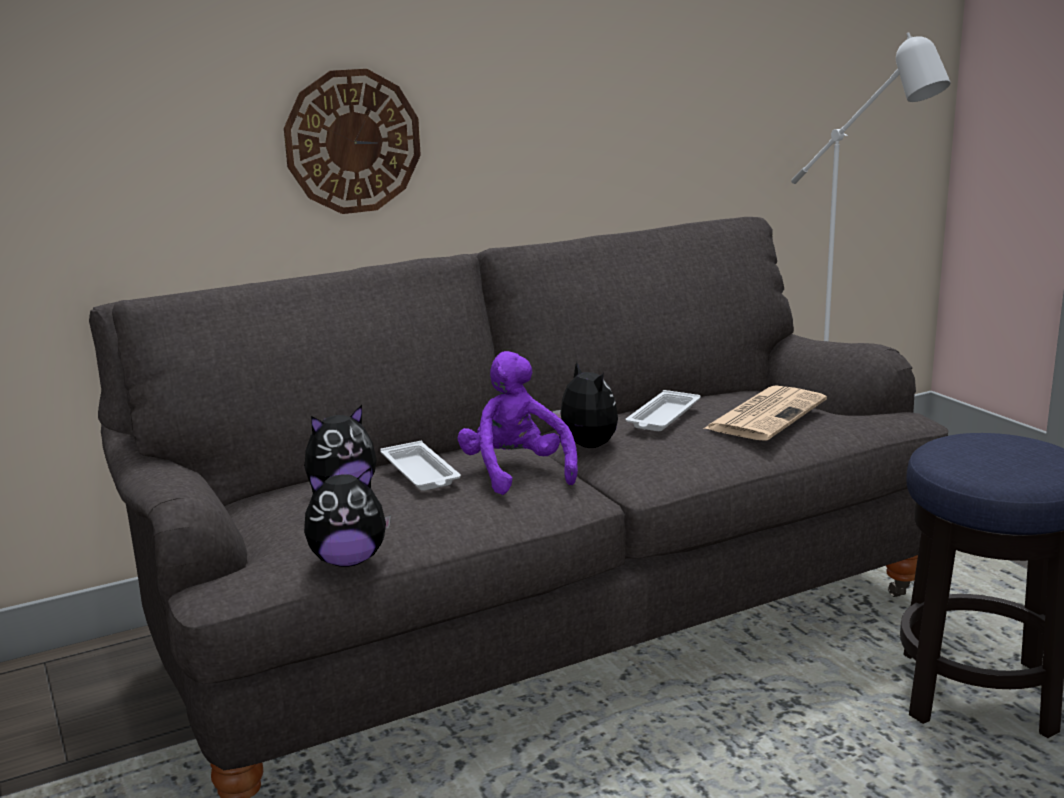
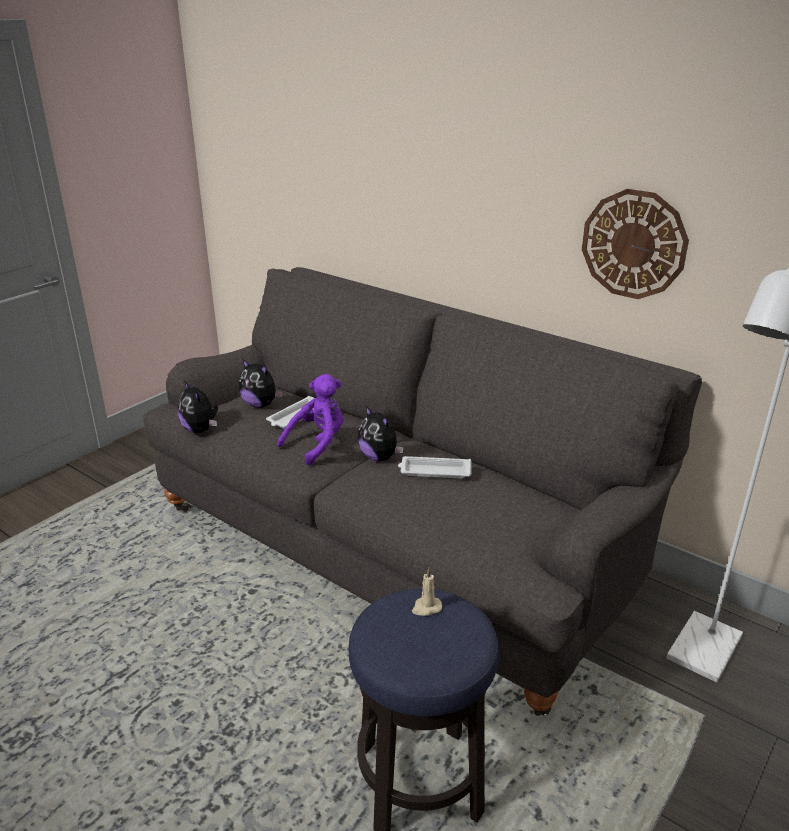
camera: 65 degrees right, 10 degrees up
wall clock [284,69,421,214] -> wall clock moved to [582,189,689,299]
plush toy [552,362,618,448] -> plush toy turned 105 degrees clockwise [358,406,404,462]
newspaper [703,385,827,441] -> none
none -> beige candle [412,568,442,616]

